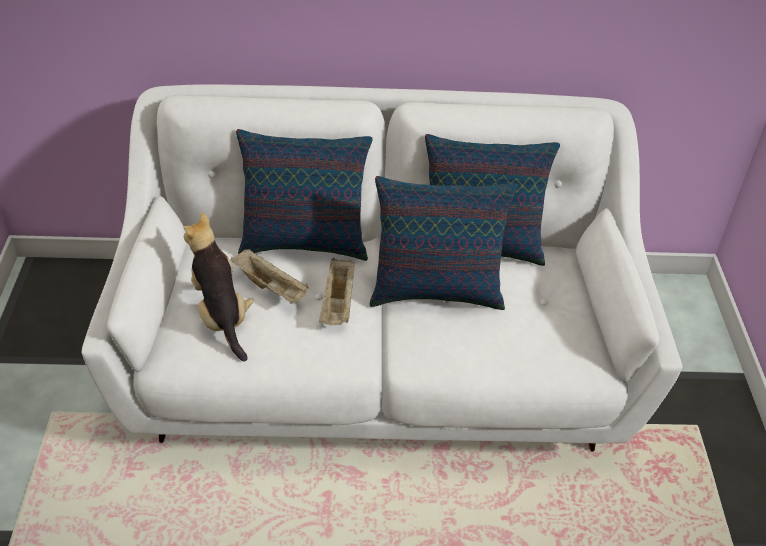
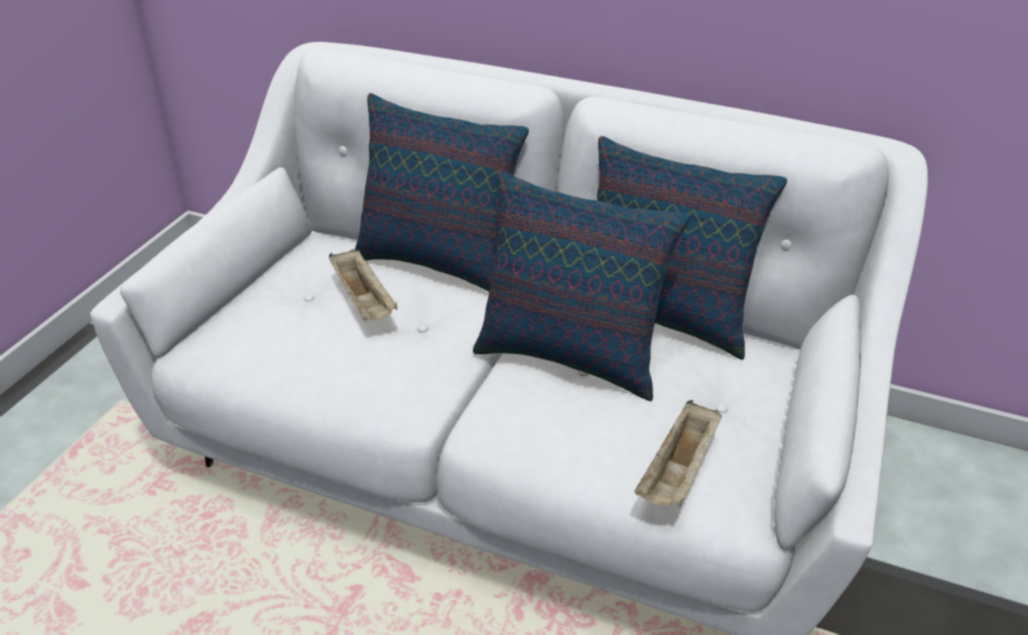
camera: 25 degrees right, 5 degrees down
plush toy [184,212,254,361] -> none
beige tray [319,258,355,325] -> beige tray moved to [635,400,722,507]

